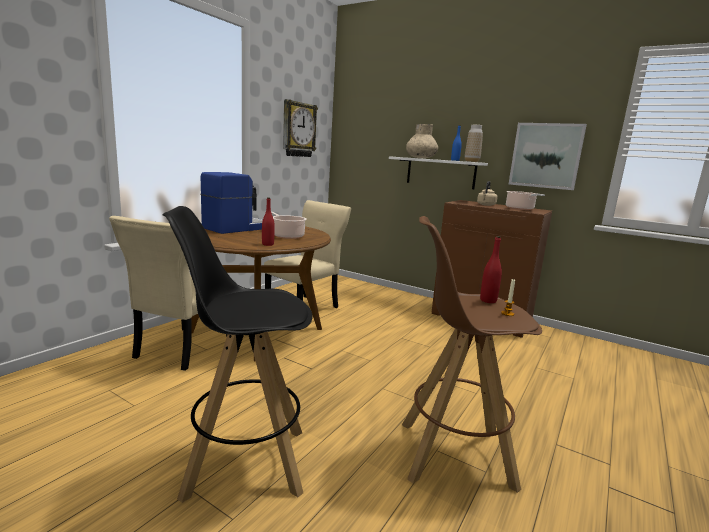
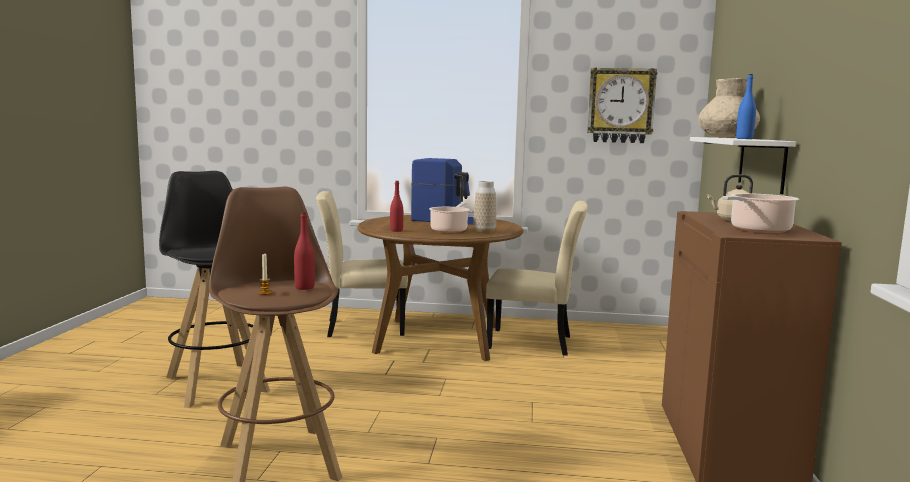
camera: 65 degrees right, 5 degrees down
vase [465,125,483,162] -> vase moved to [473,181,496,234]
picture [509,123,587,190] -> none

